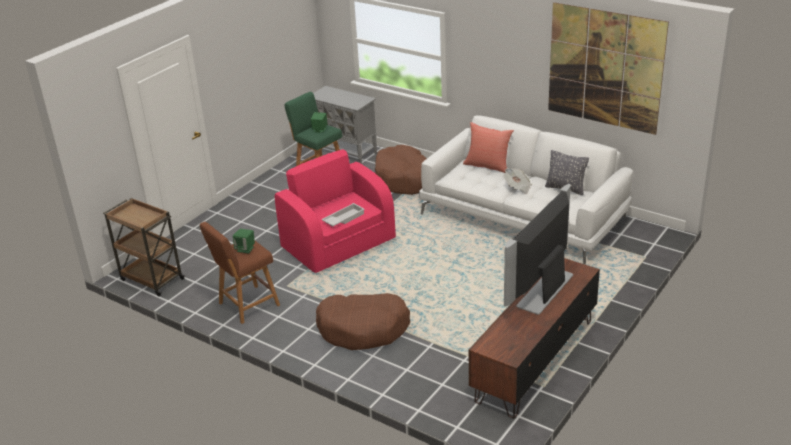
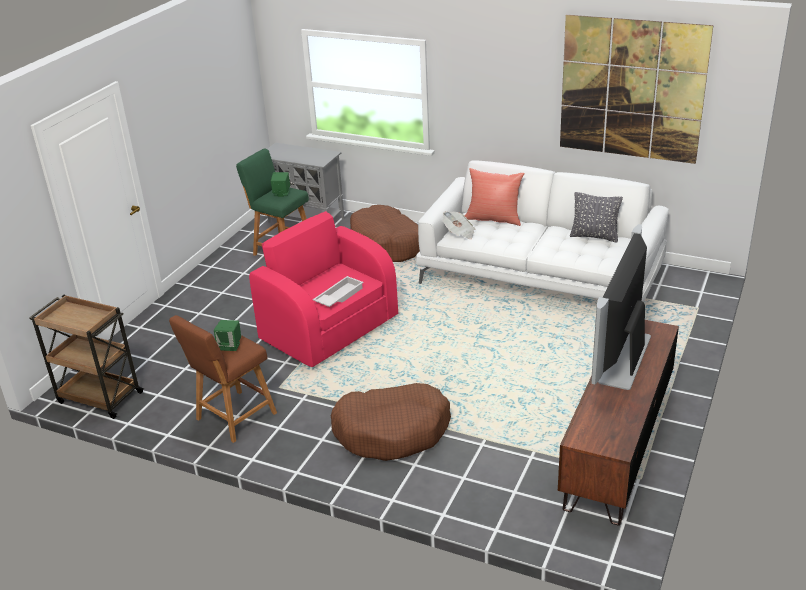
camera: 10 degrees left, 0 degrees up
newspaper [504,168,532,194] -> newspaper moved to [442,211,476,239]

